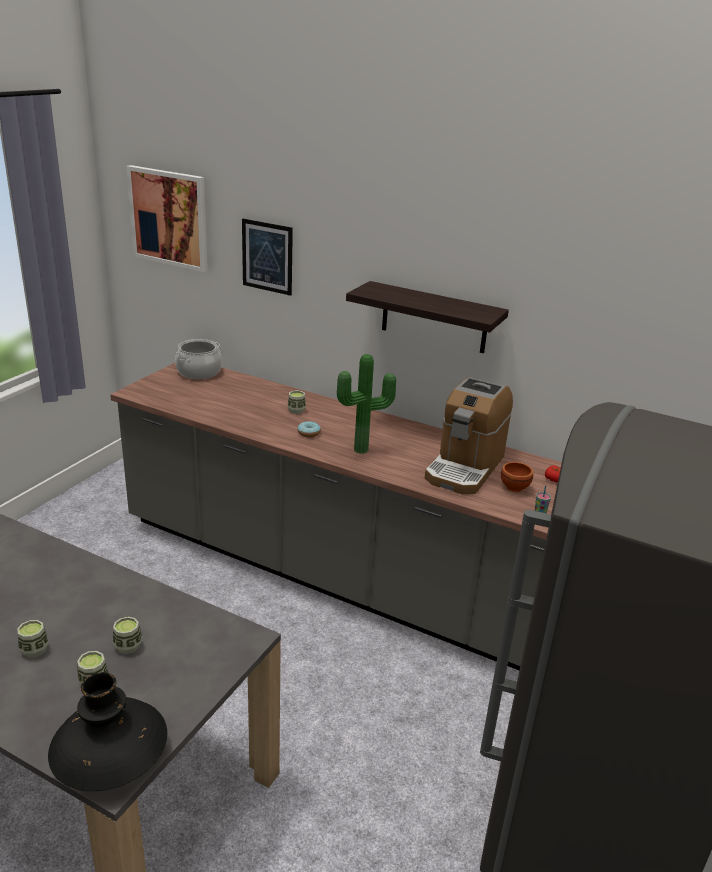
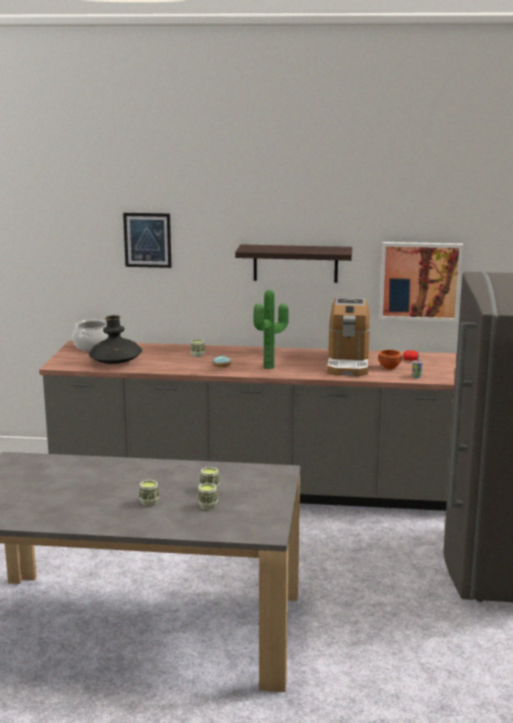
camera: 20 degrees left, 10 degrees down
black vase [48,672,167,791] -> black vase moved to [89,315,142,364]
picture [126,165,208,272] -> picture moved to [379,242,463,322]

